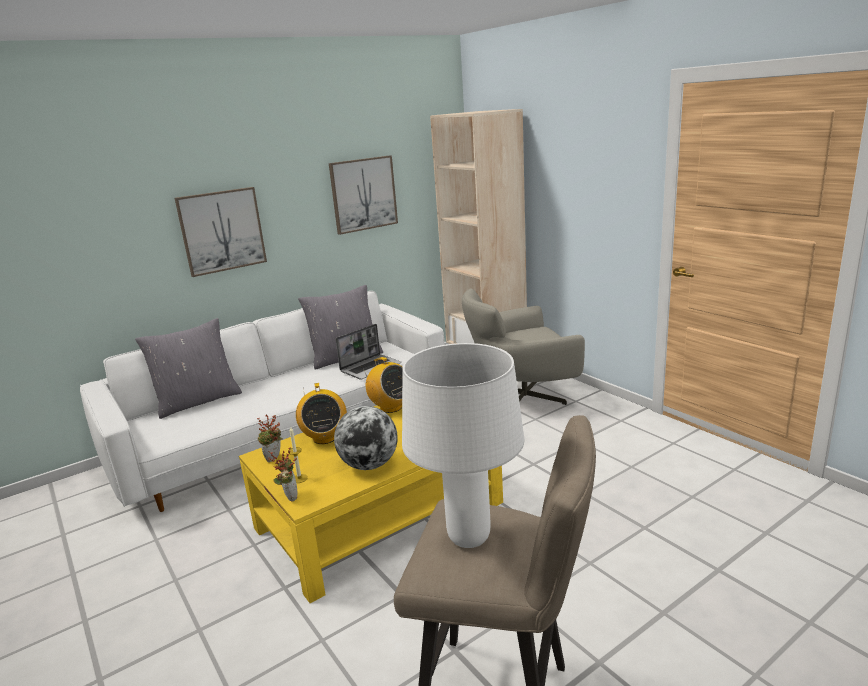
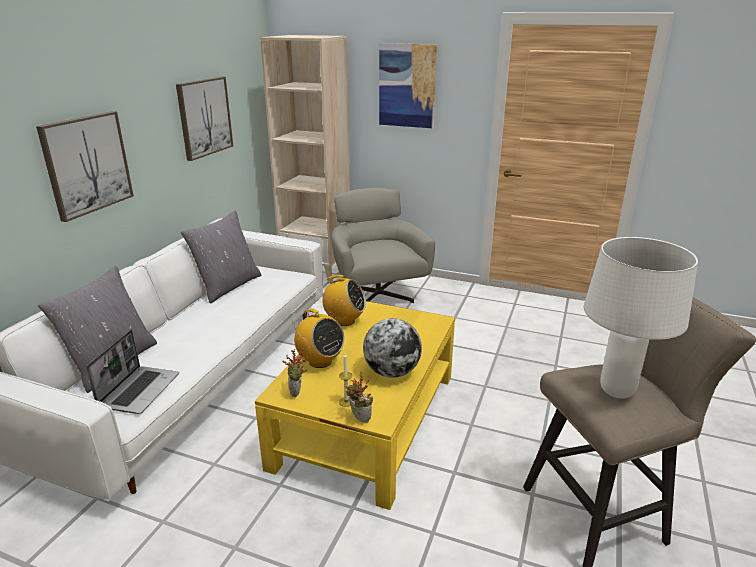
camera: 35 degrees left, 5 degrees up
laptop [336,324,402,380] -> laptop moved to [86,330,179,414]
grey armchair [462,288,585,405] -> grey armchair turned 120 degrees clockwise [331,188,435,303]
none -> picture [379,43,437,128]

